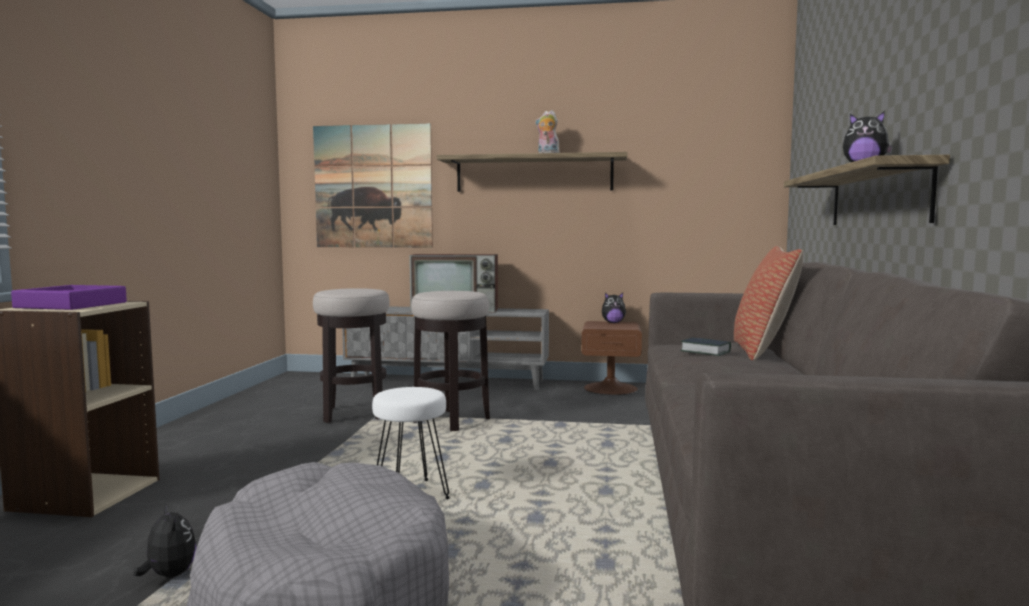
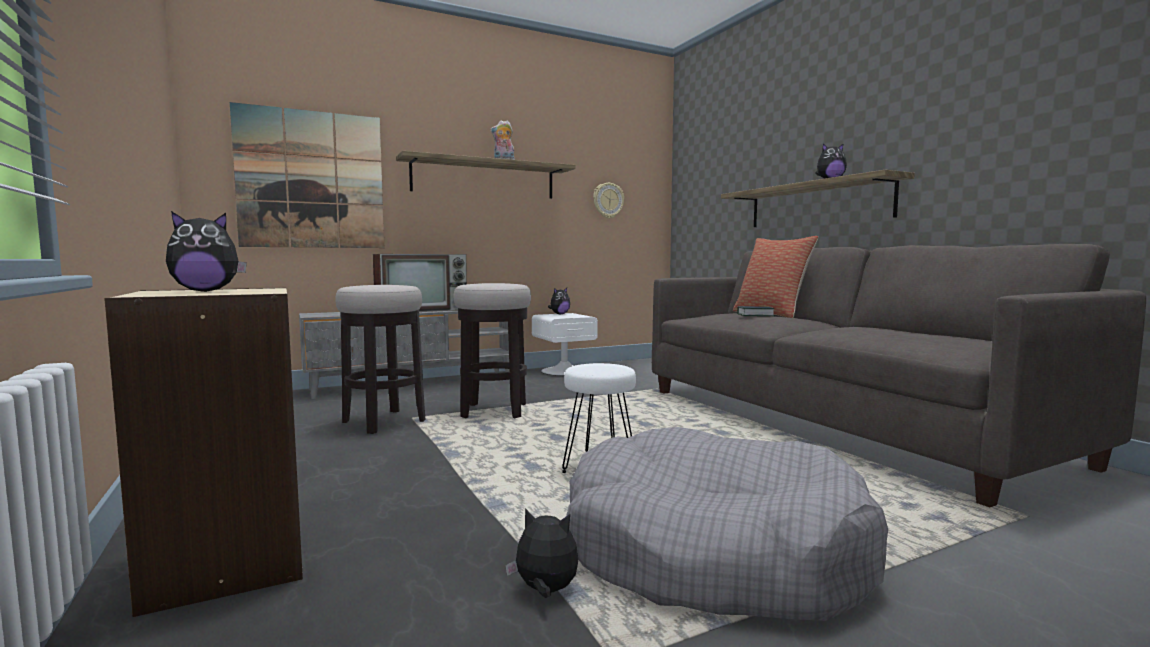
camera: 35 degrees left, 0 degrees up
purple tray [11,285,127,310] -> plush toy [166,211,247,292]
brown nightstand [581,321,642,395] -> white nightstand [532,313,598,376]
none -> wall clock [593,183,624,219]

